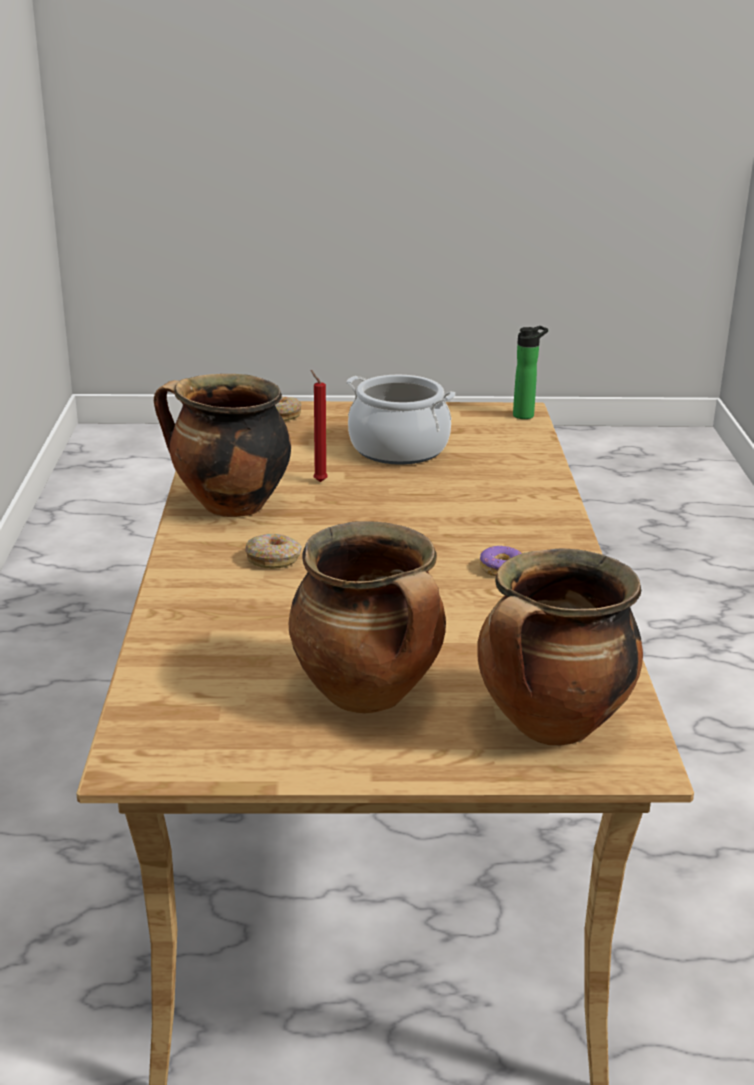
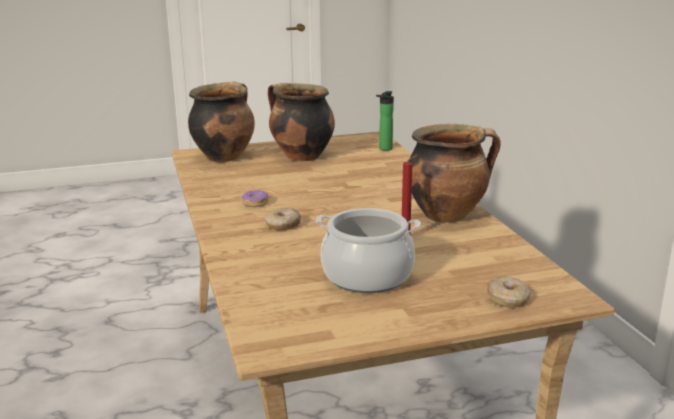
camera: 165 degrees right, 5 degrees down
donut [245,534,302,569] -> donut moved to [265,208,301,230]
bottle [513,326,548,419] -> bottle moved to [376,91,394,151]

